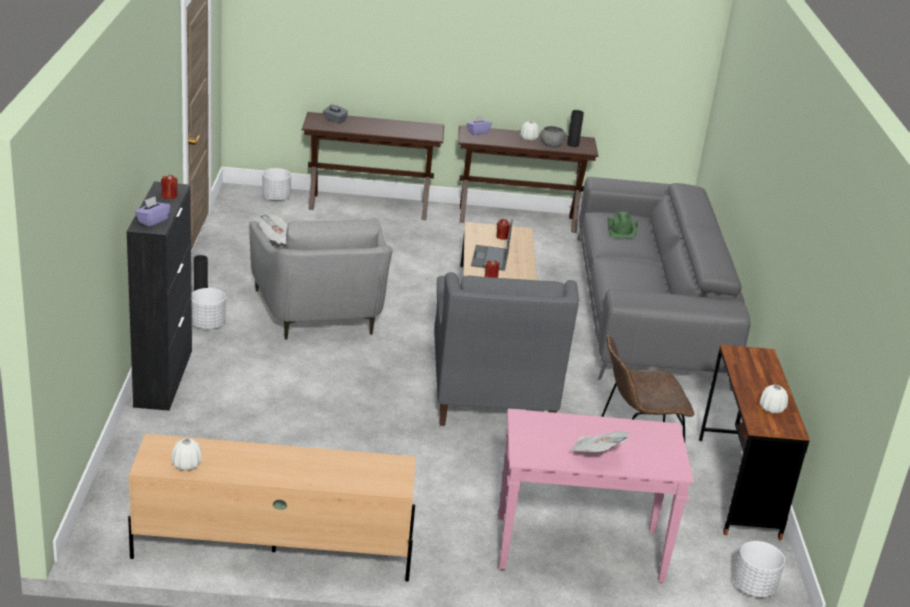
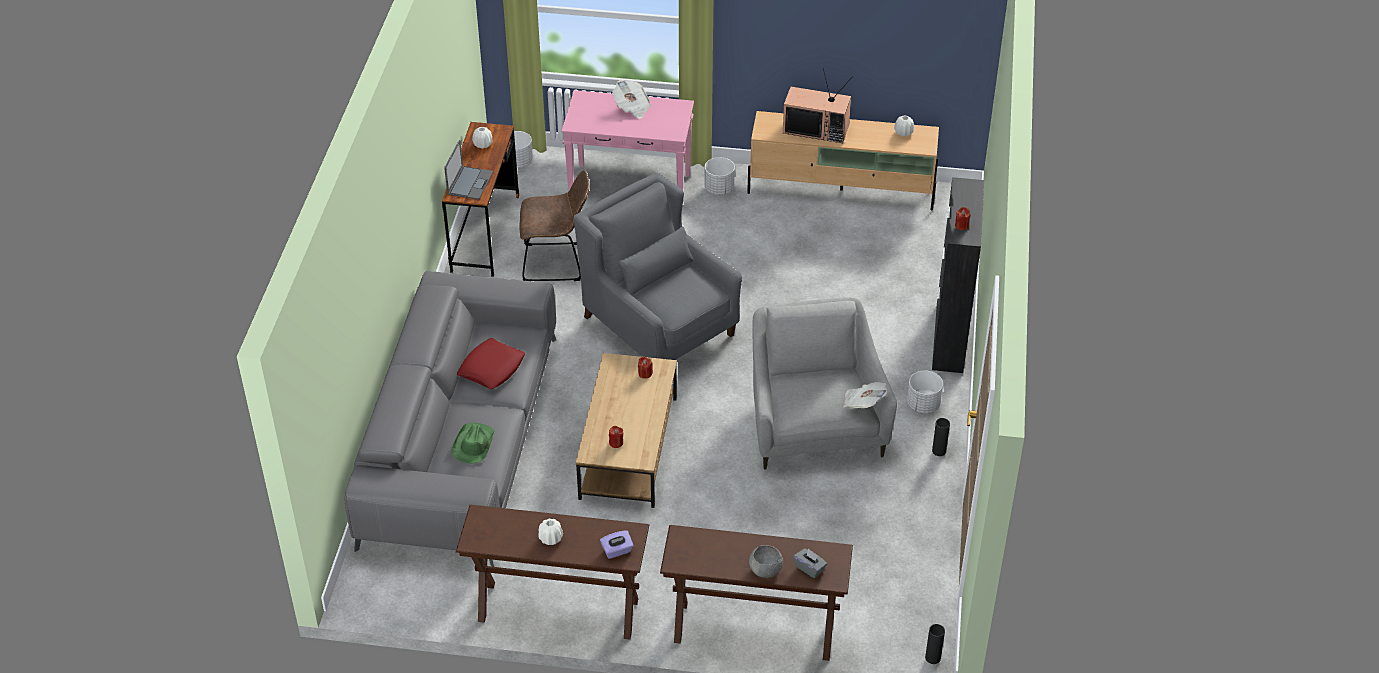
camera: 170 degrees left, 15 degrees up
purple tissue box [135,197,170,227] -> none
white planter [262,168,291,201] -> white planter moved to [704,157,735,195]
grey armchair [434,272,579,426] -> grey armchair turned 45 degrees counterclockwise [574,173,742,360]
laptop [471,219,513,271] -> laptop moved to [444,140,493,200]
grey bowl [540,126,565,148] -> grey bowl moved to [749,545,783,578]
black vase [567,110,584,147] -> black vase moved to [925,624,945,664]
none -> red pillow [457,338,525,389]
none -> television [783,68,853,143]

